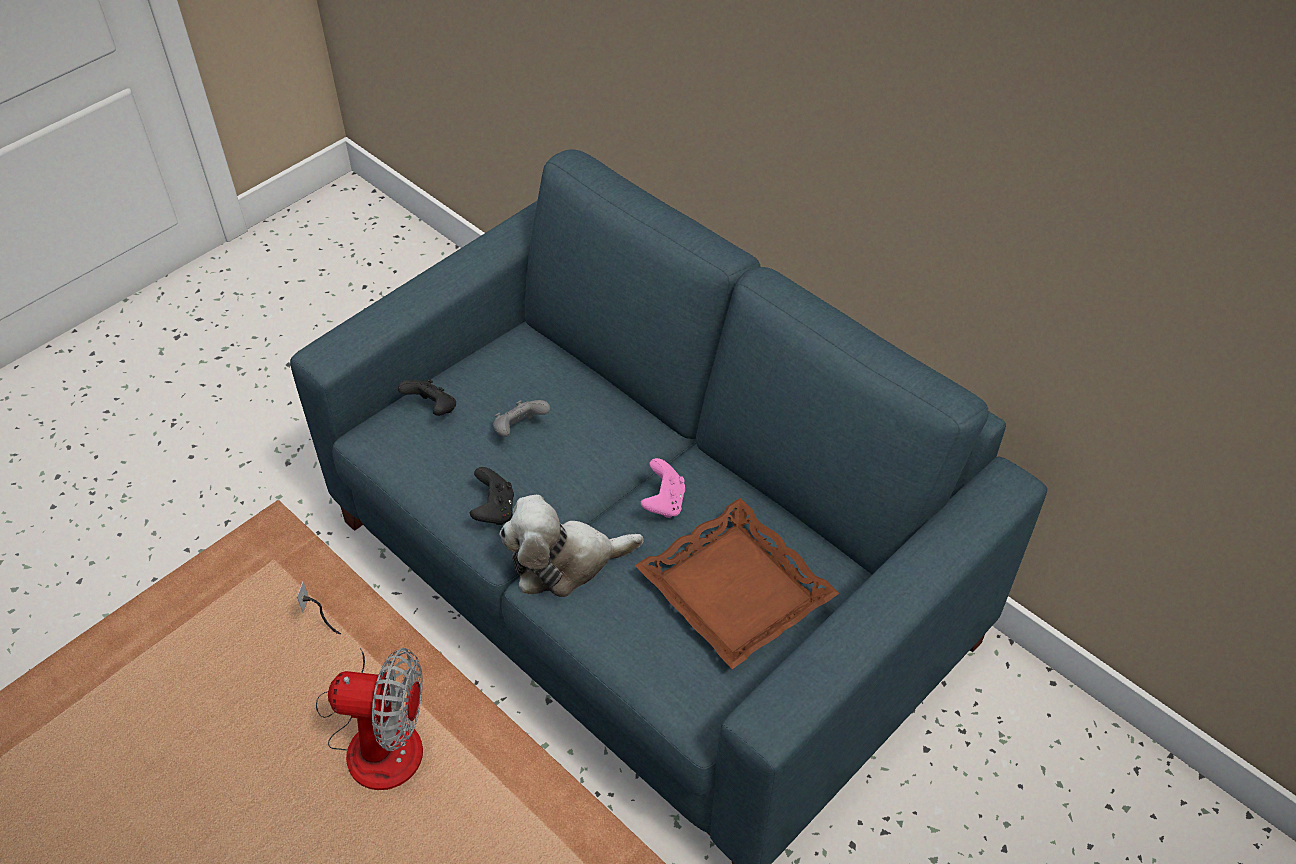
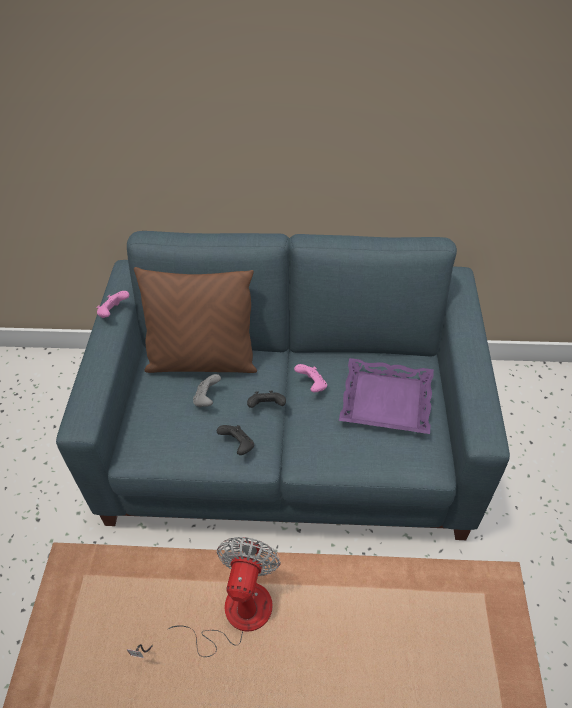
camera: 40 degrees left, 0 degrees up
fan [297,581,423,790] -> fan turned 45 degrees counterclockwise [127,537,280,658]
black game controller [398,379,456,416] -> black game controller moved to [247,391,286,408]
plush toy [499,495,643,597] -> none
brown tray [635,498,839,669] -> purple tray [339,358,434,434]
none -> pink game controller [97,291,129,318]
none -> brown pillow [134,267,257,373]

